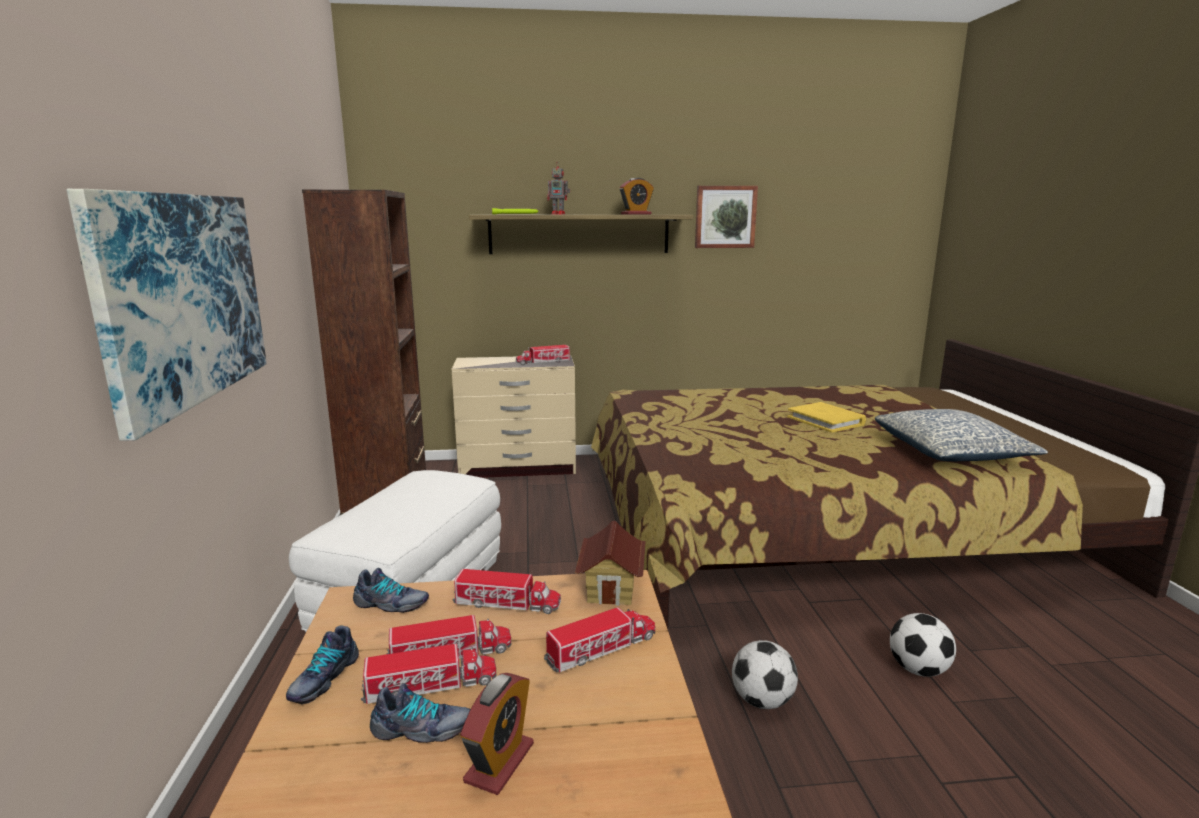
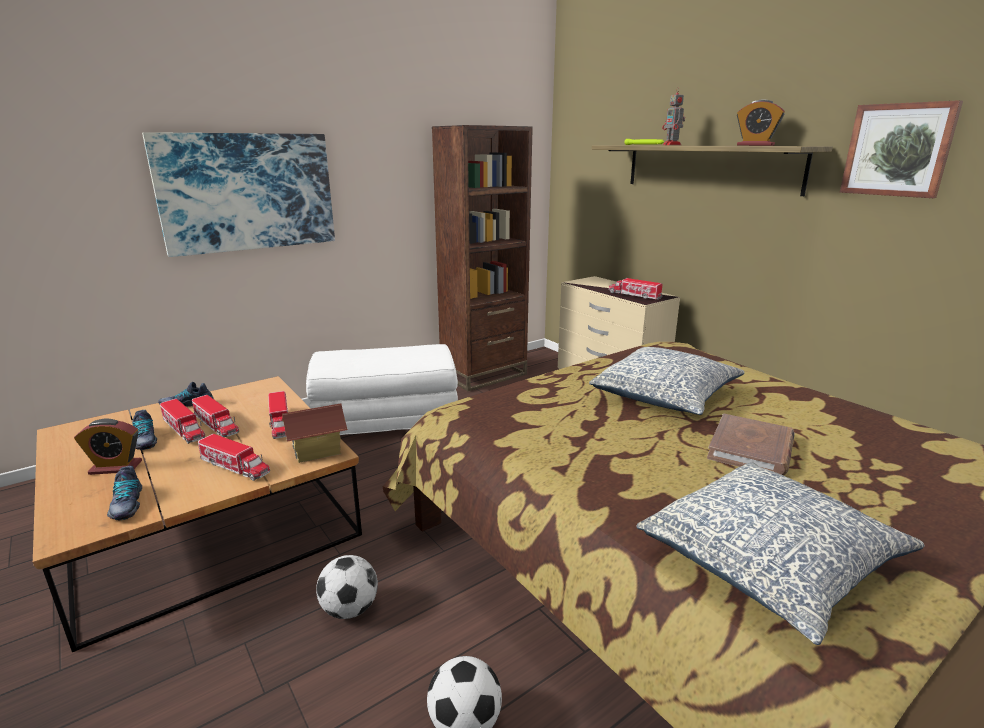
camera: 60 degrees right, 5 degrees up
shoe [353,568,429,613] -> shoe moved to [107,466,142,520]
yellow book [787,402,866,433] -> brown book [707,414,795,475]
none -> pillow [589,347,744,415]

